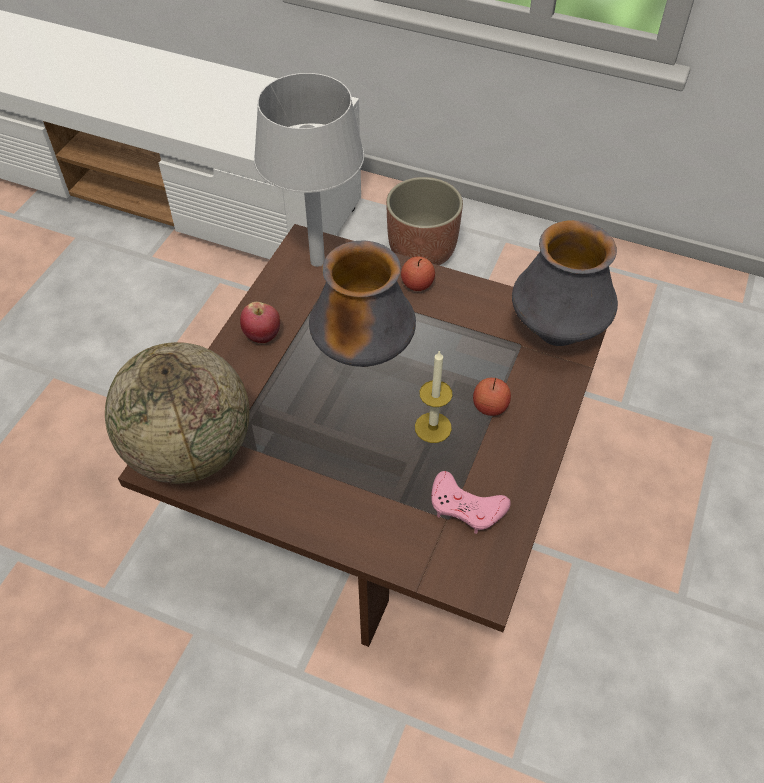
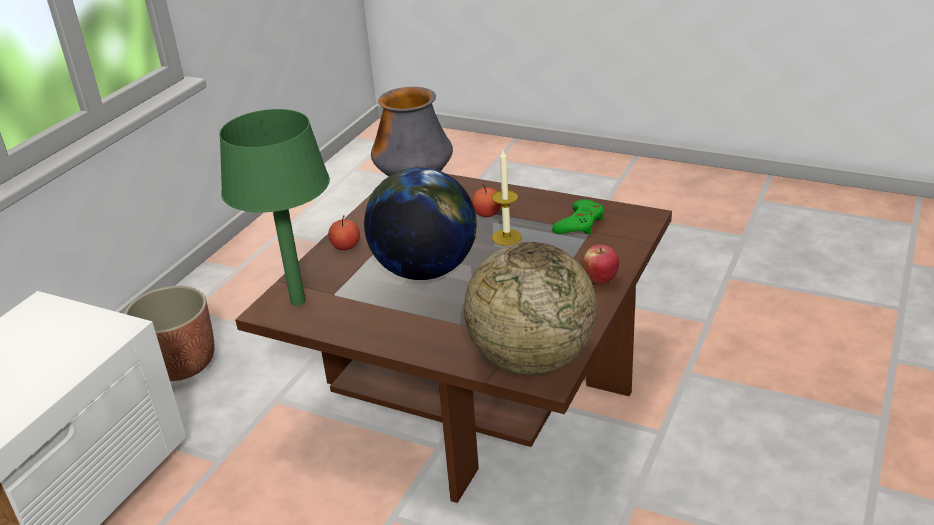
camera: 85 degrees left, 20 degrees down
apple [240,302,280,343] -> apple moved to [583,244,619,284]
grey table lamp [254,73,364,267] -> green table lamp [219,109,330,306]
vase [309,240,416,367] -> globe [364,167,477,280]
pink game controller [431,471,511,534] -> green game controller [552,199,604,234]

